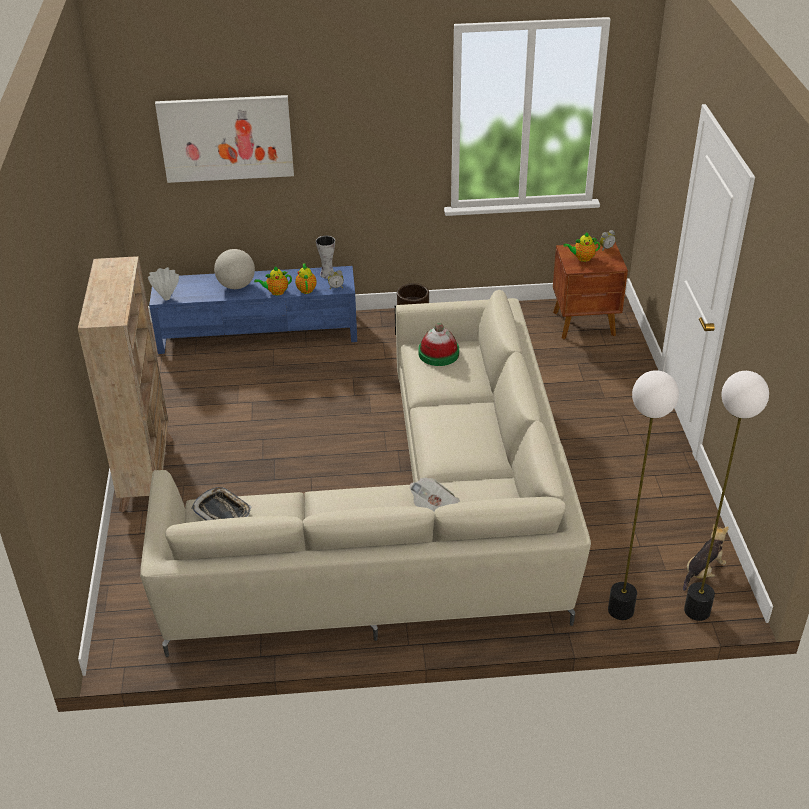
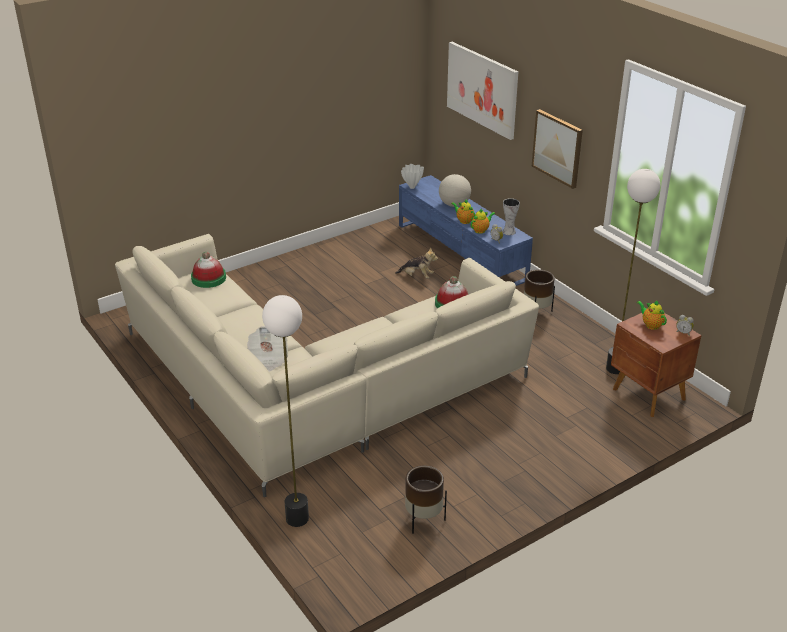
camera: 60 degrees right, 5 degrees down
beige bookcase [78,256,173,513] -> none
tray [191,487,252,521] -> hat [191,252,226,288]
plush toy [683,524,729,591] -> plush toy moved to [395,247,438,278]
floor lamp [684,371,769,621] -> floor lamp moved to [606,169,660,374]
none -> brown planter [405,466,447,534]
none -> picture [532,109,583,189]

